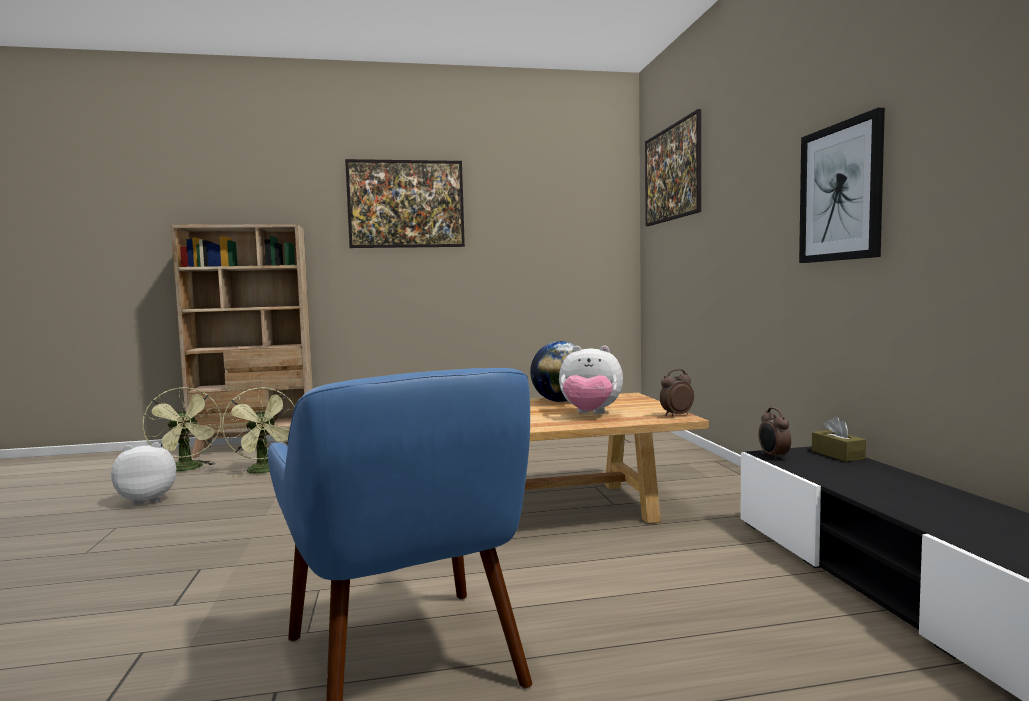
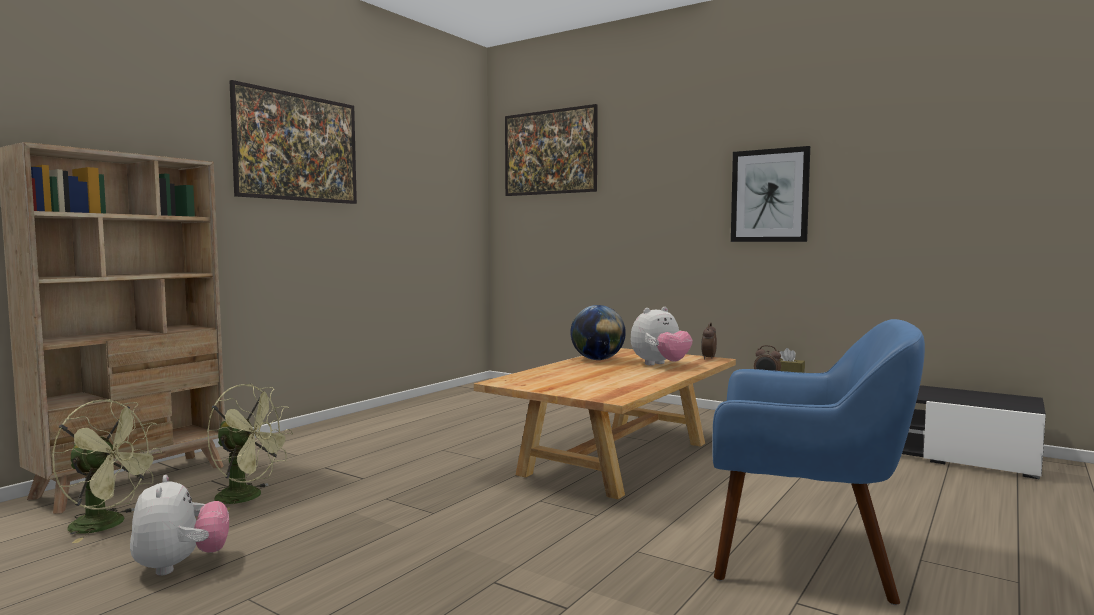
camera: 45 degrees left, 0 degrees up
plush toy [111,442,176,505] -> plush toy turned 135 degrees clockwise [130,475,229,576]

